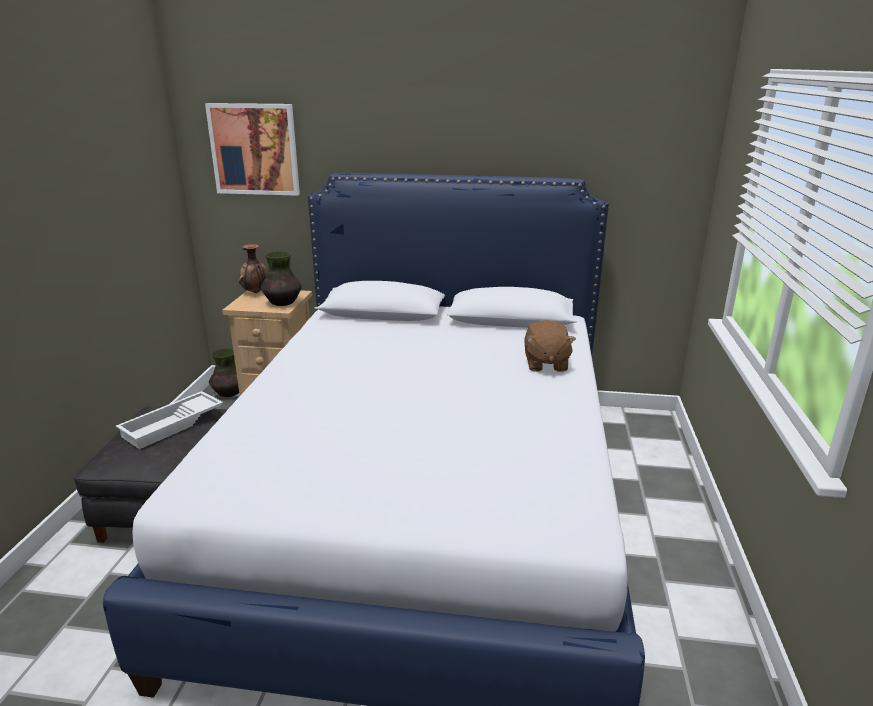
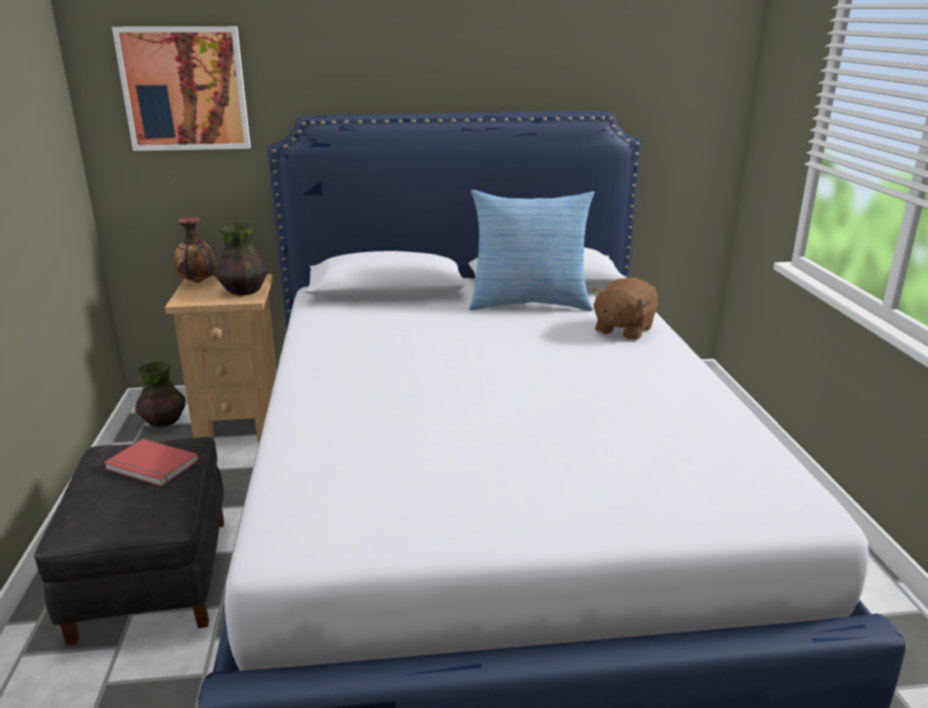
camera: 15 degrees left, 0 degrees up
white tray [116,391,223,449] -> red book [104,439,199,486]
brown plush toy [524,320,576,372] -> brown plush toy turned 45 degrees clockwise [592,278,658,340]
none -> pillow [469,190,594,311]

